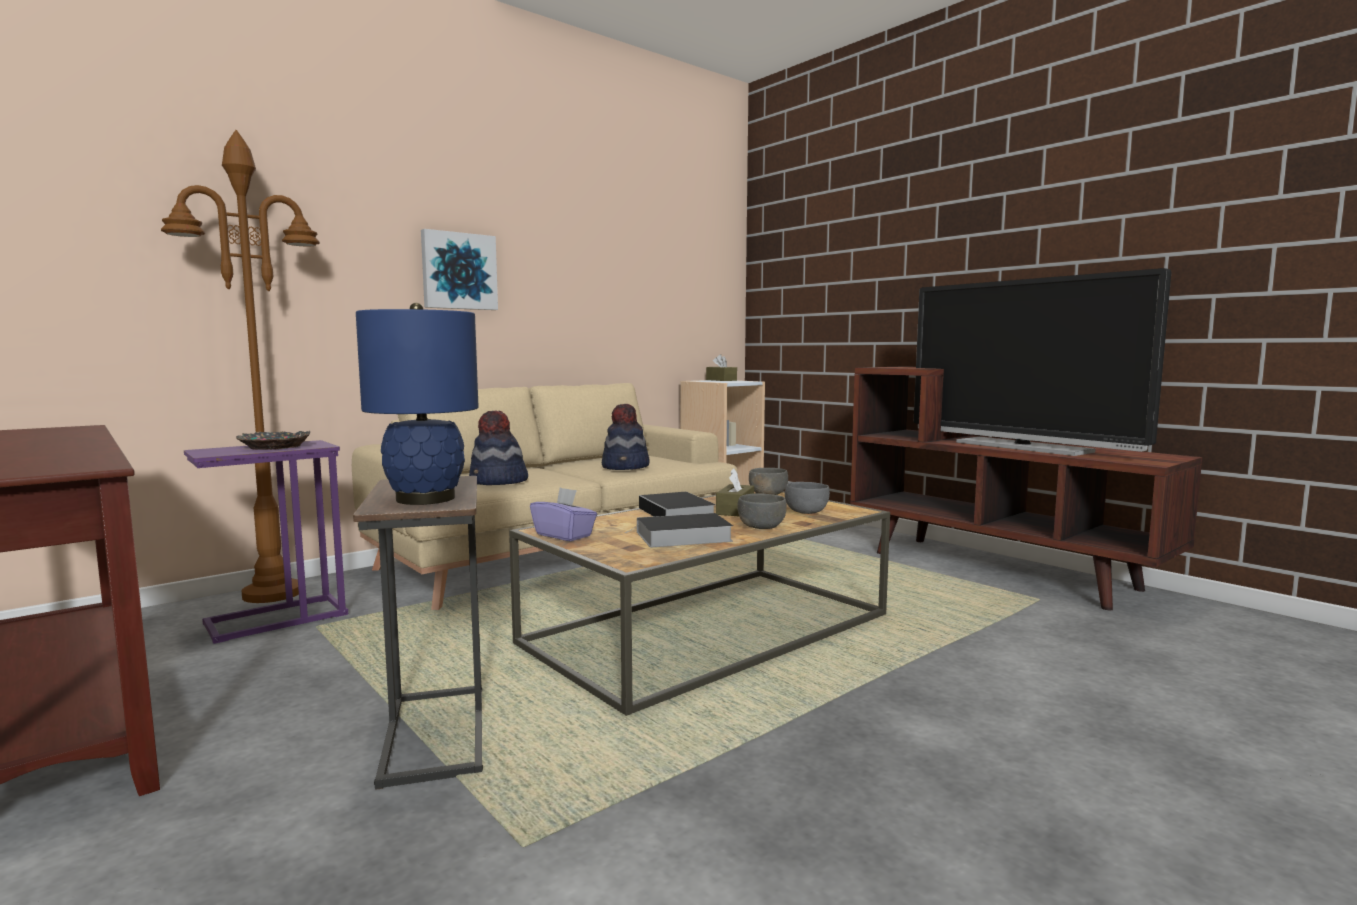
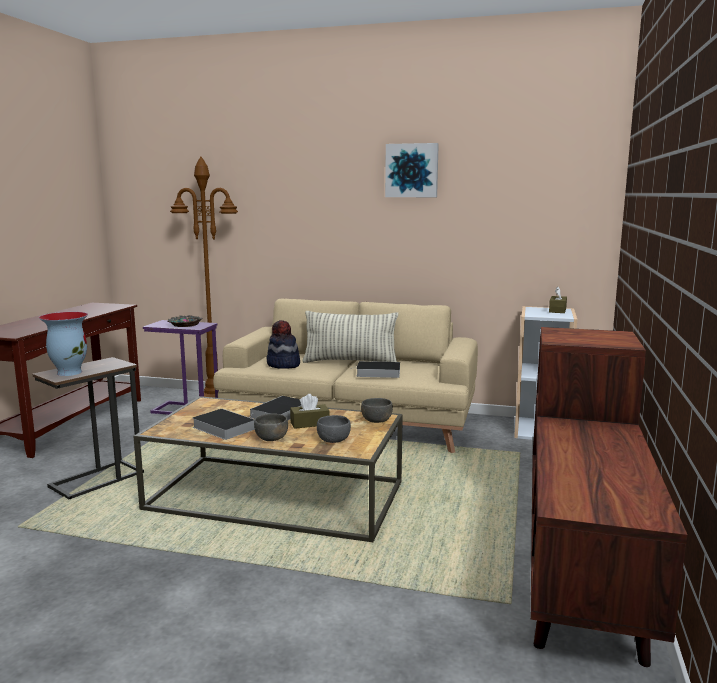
camera: 55 degrees right, 5 degrees up
blue table lamp [356,303,479,505] -> vase [39,312,88,376]
picture [421,229,498,310] -> picture moved to [385,143,439,197]
purple tissue box [530,487,597,541] -> none
hat [602,404,650,470] -> book [351,361,400,378]
television [914,268,1171,456] -> none
none -> pillow [303,311,398,363]

